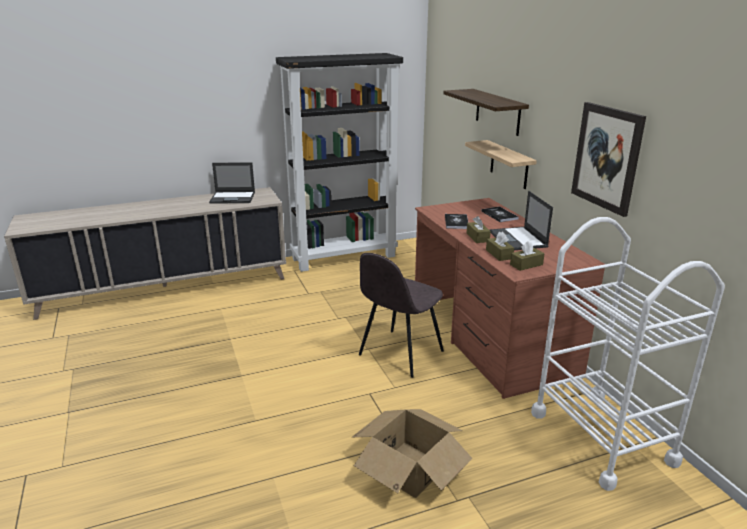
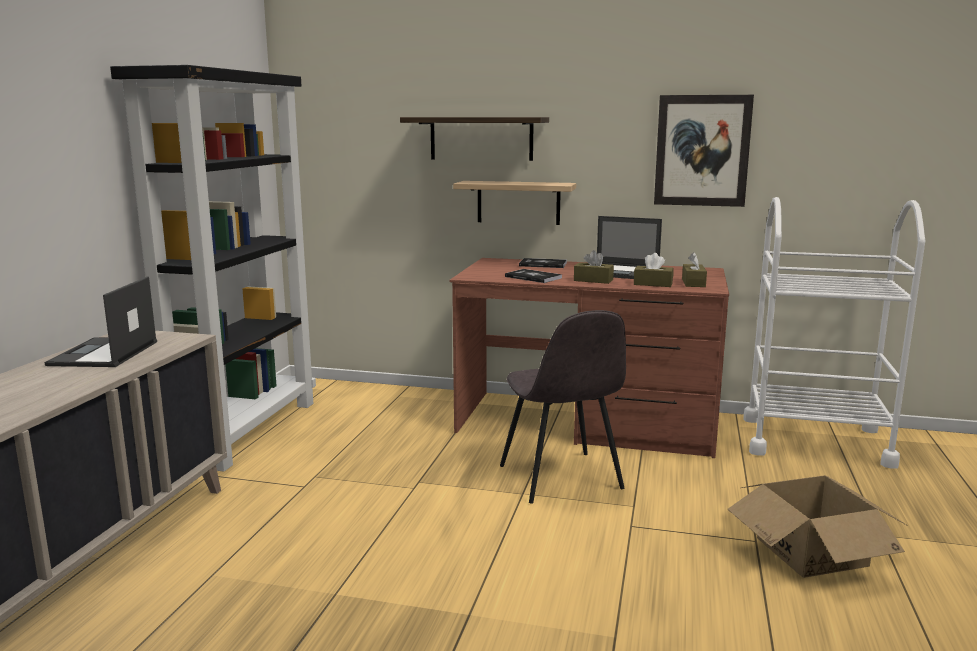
camera: 55 degrees left, 10 degrees down
laptop [209,162,255,204] -> laptop turned 150 degrees clockwise [44,276,157,367]

